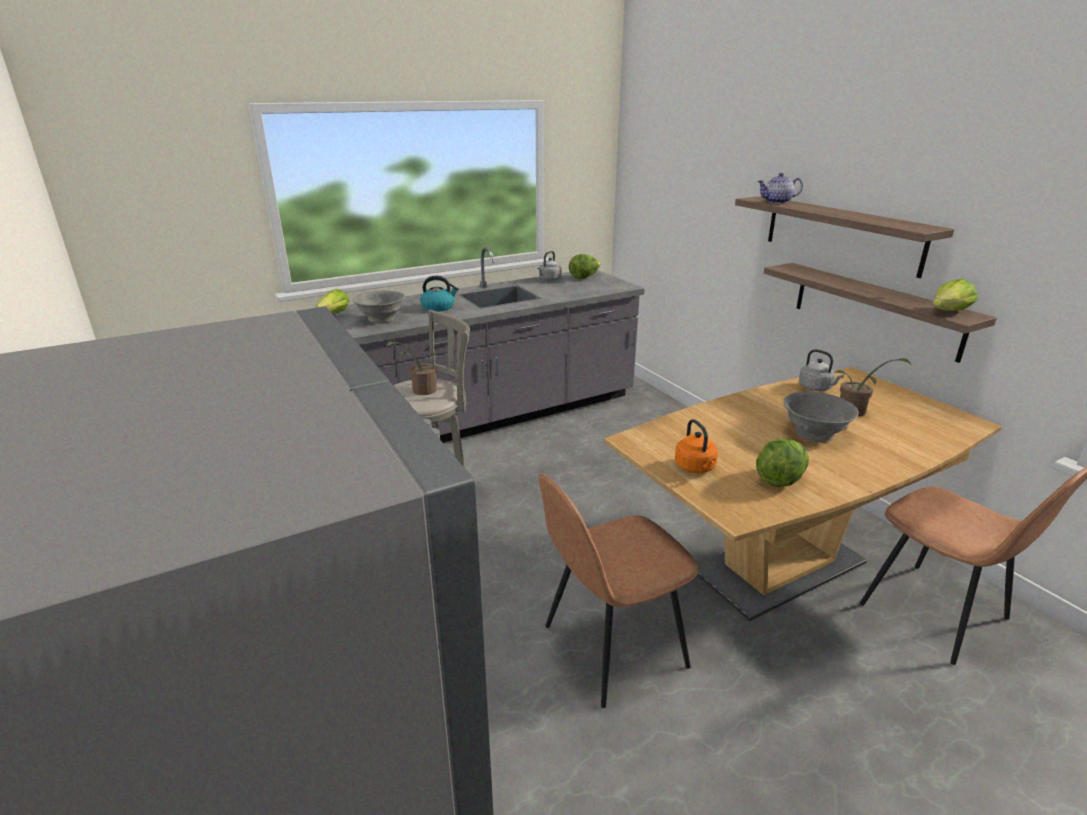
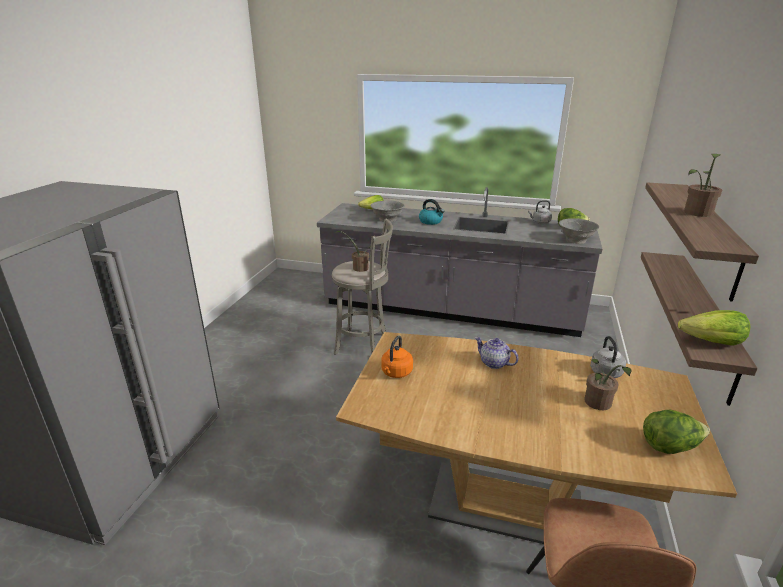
camera: 45 degrees right, 0 degrees up
brown chair [539,474,699,708] -> none
lettuce [756,439,809,487] -> lettuce moved to [643,410,710,454]
teapot [758,173,803,204] -> teapot moved to [475,337,519,369]
grey bowl [784,391,859,442] -> grey bowl moved to [559,218,600,244]
none -> potted plant [684,153,722,217]

